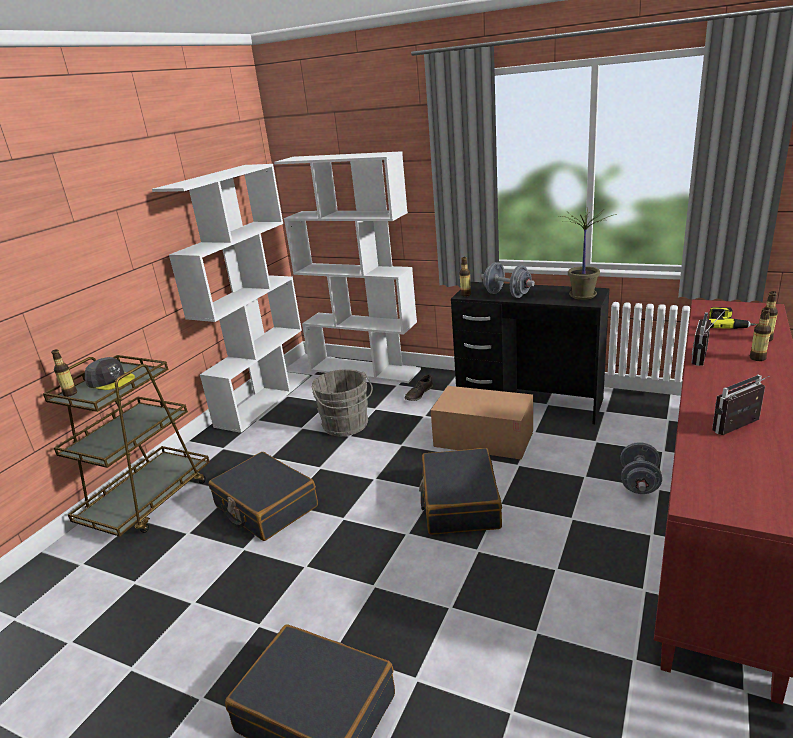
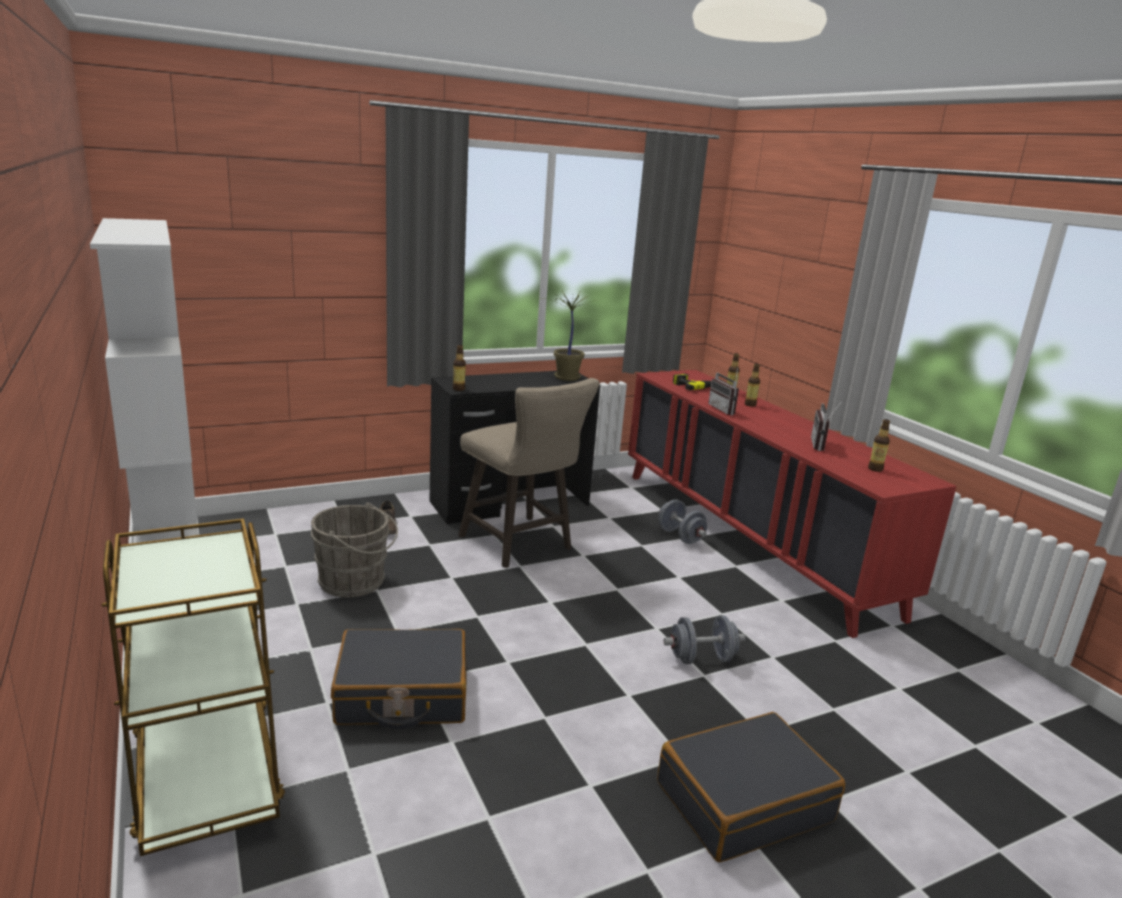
camera: 55 degrees left, 5 degrees down
bottle [51,349,77,397] -> bottle moved to [868,419,890,472]
grey cap [85,357,135,390] -> none
white bookcase [274,151,421,383] -> none
black suitcase [419,448,502,535] -> none
cardboard box [431,386,533,460] -> beige stool [459,378,600,568]
grey dumbbell [481,262,535,298] -> grey dumbbell moved to [664,615,745,664]

